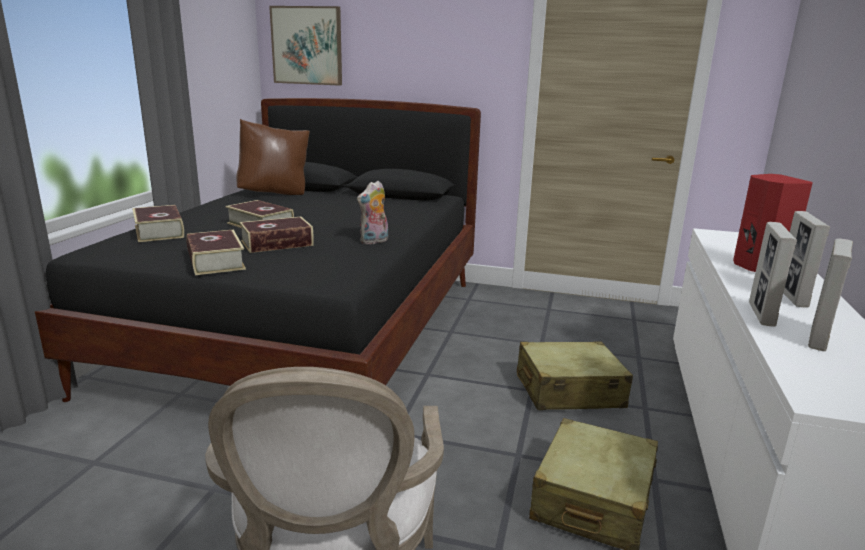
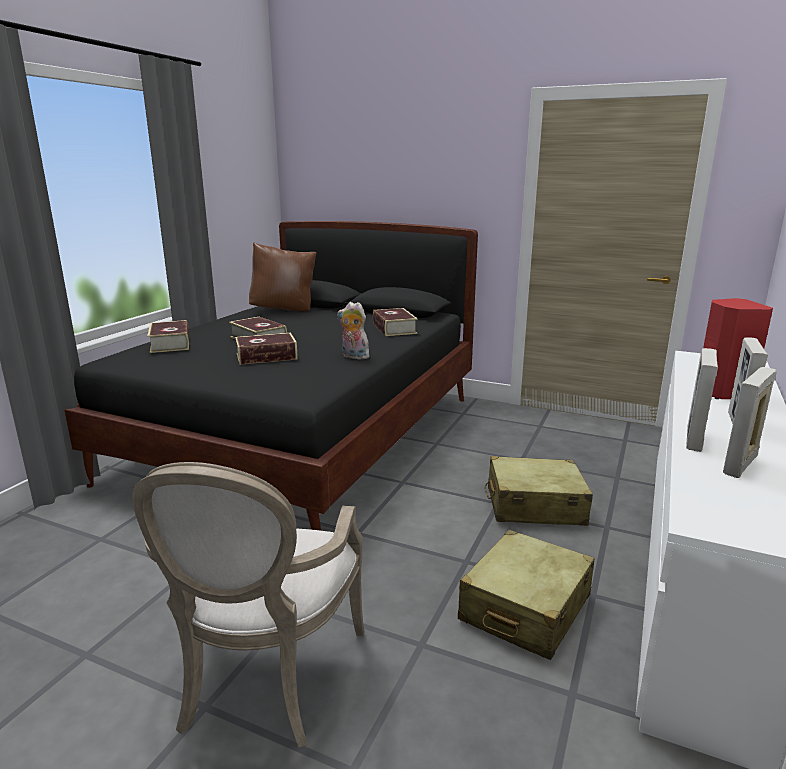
camera: 10 degrees right, 0 degrees up
book [186,230,246,275] -> book moved to [373,308,418,336]
picture [269,6,342,86] -> none
plush toy [357,181,388,244] -> plush toy turned 60 degrees clockwise [337,302,371,359]

